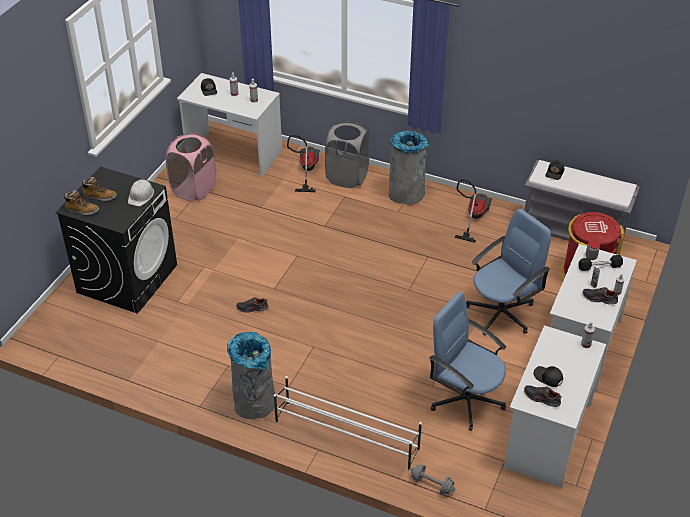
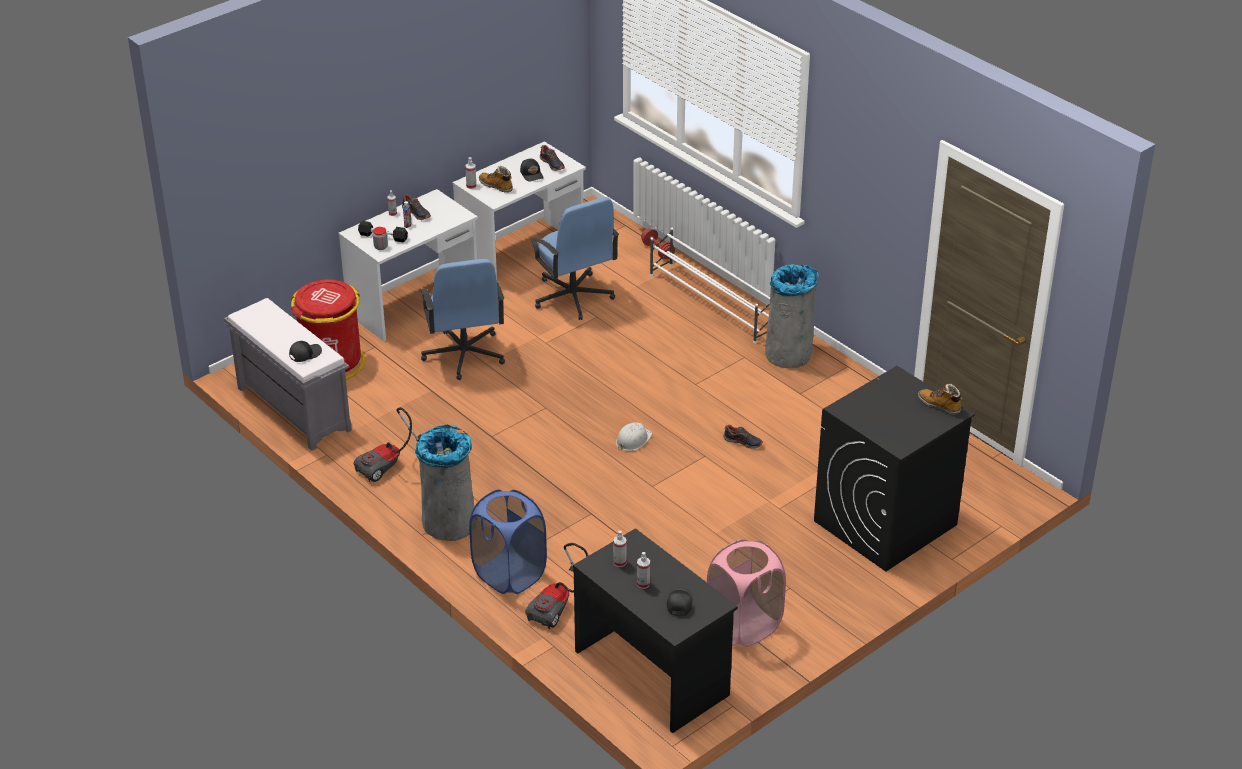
camera: 155 degrees left, 5 degrees down
boot [81,177,117,202] -> boot moved to [479,166,513,193]
white hard hat [128,180,154,206] -> white hard hat moved to [616,422,652,451]
white desk [177,73,282,176] -> black desk [573,528,738,733]
grey laundry basket [325,121,370,188] -> blue laundry basket [469,490,547,594]
grey dumbbell [411,464,455,495] -> red dumbbell [641,228,675,259]
blue office chair [466,209,551,335] -> blue office chair turned 90 degrees counterclockwise [420,259,505,380]

